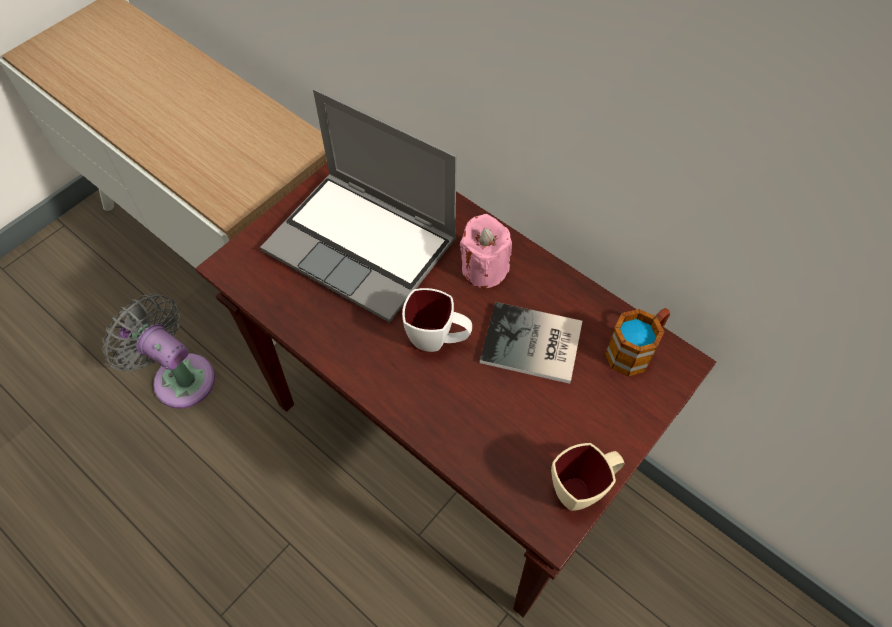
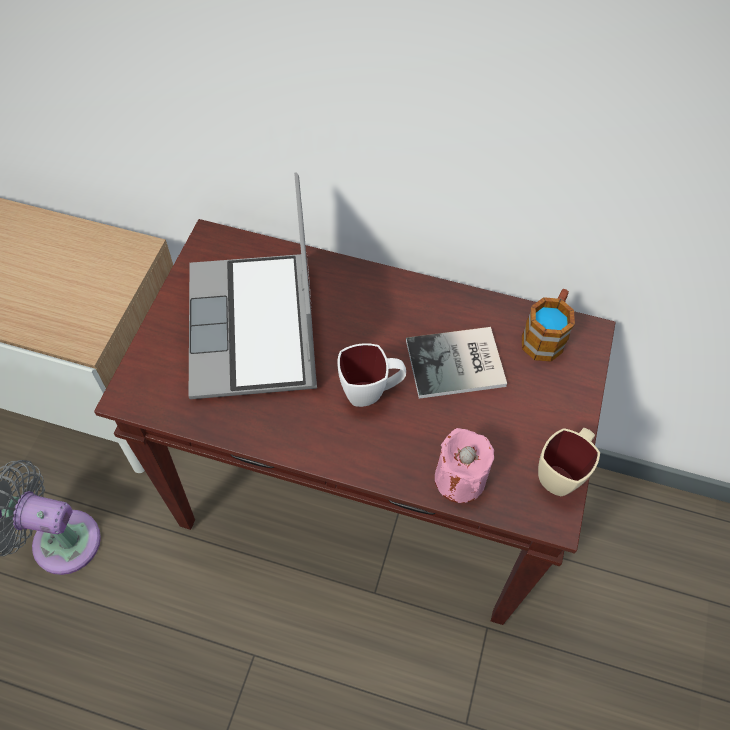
camera: 25 degrees left, 0 degrees up
laptop [260,89,457,323] -> laptop turned 75 degrees clockwise [189,173,317,399]
pink candle [460,214,512,288] -> pink candle moved to [435,428,494,503]

